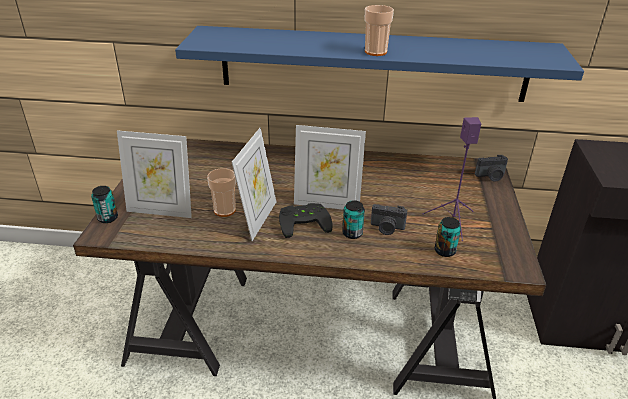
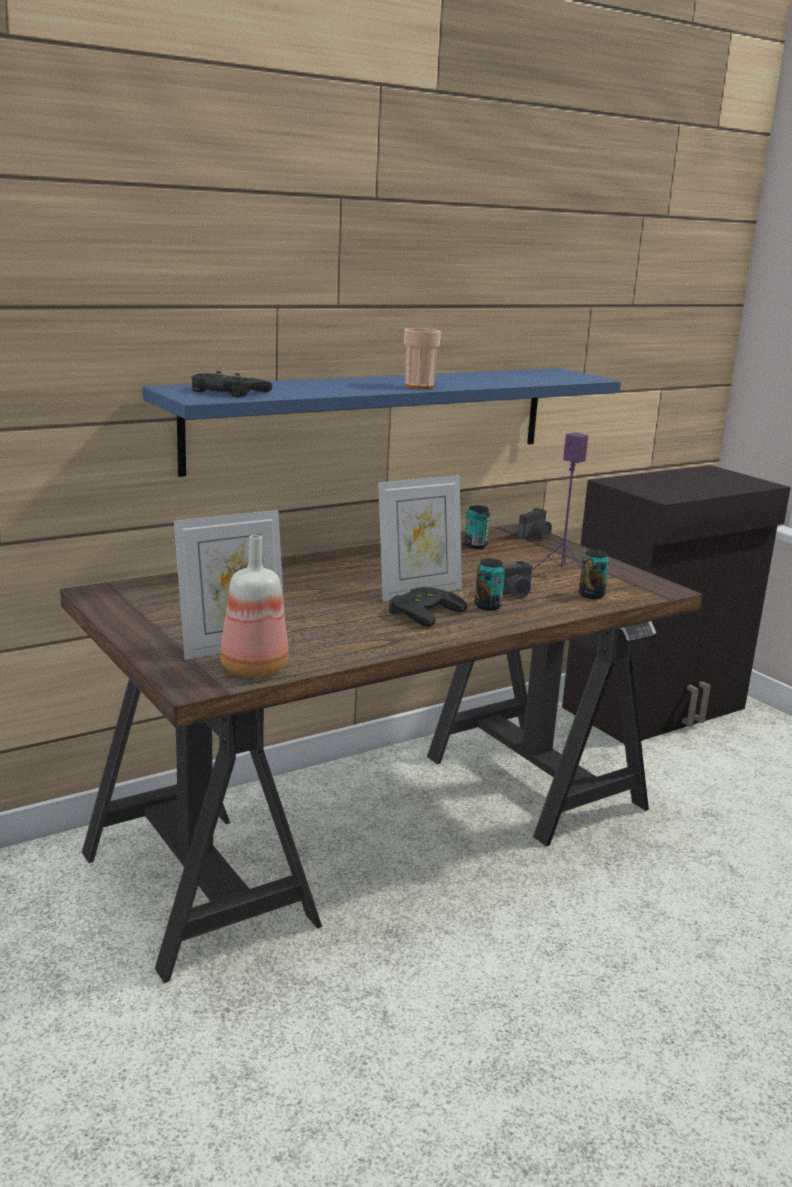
camera: 40 degrees left, 15 degrees down
can [91,186,118,223] -> can moved to [464,505,490,549]
cup [207,168,236,217] -> none
picture frame [232,127,276,241] -> none
none -> black game controller [191,371,272,397]
none -> bottle [220,535,289,677]

